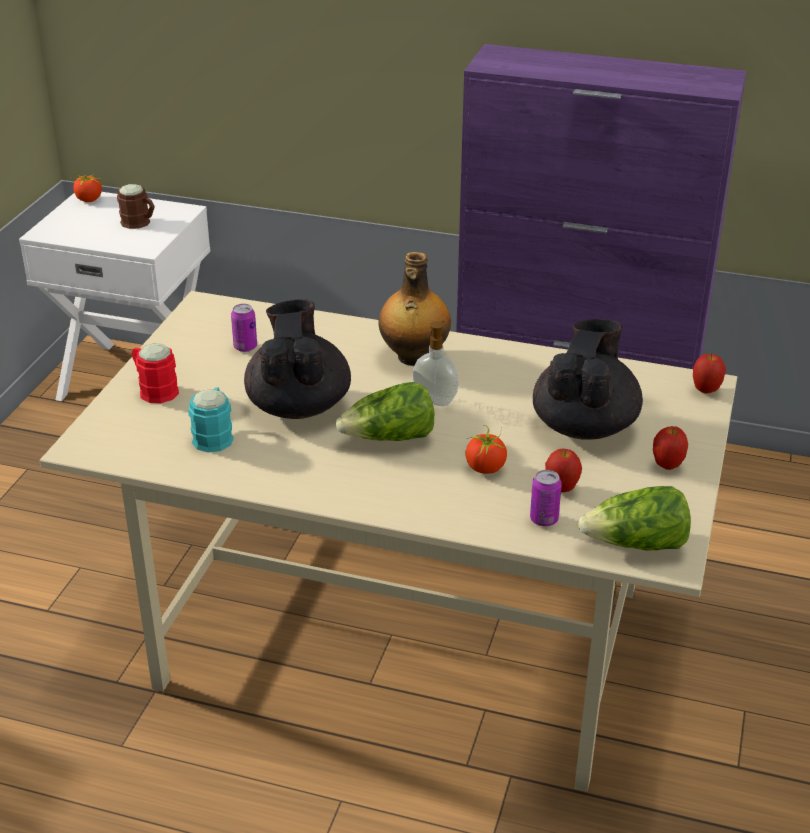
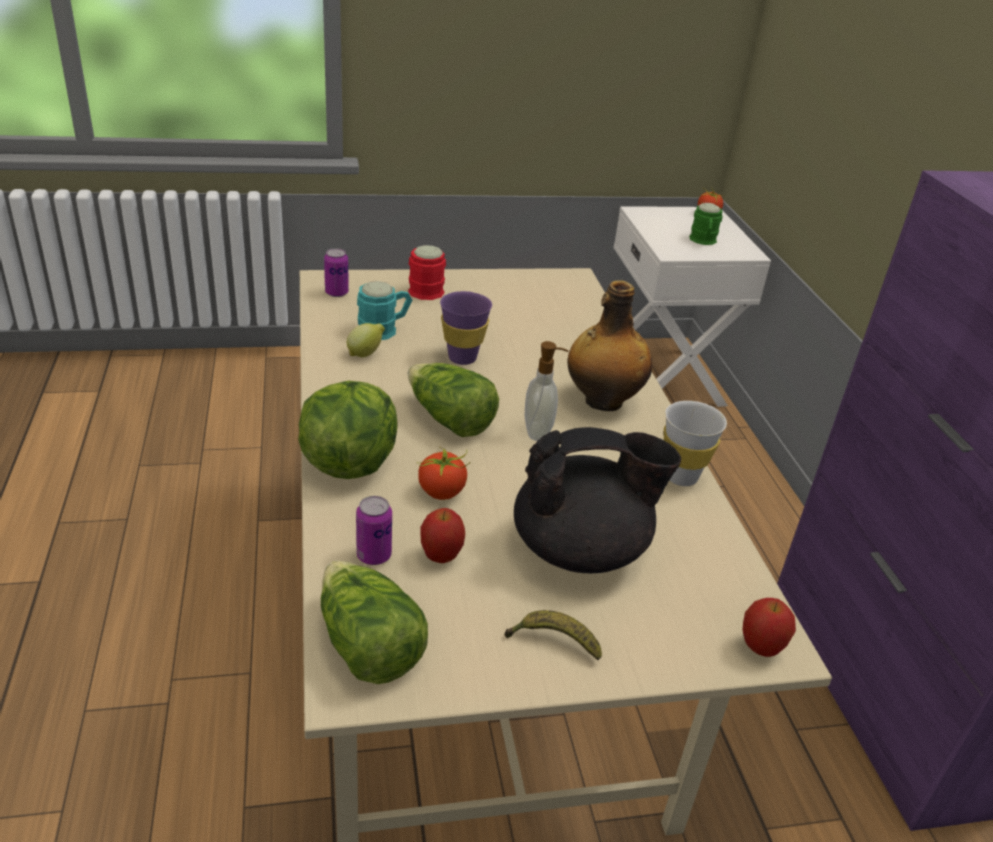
camera: 60 degrees right, 0 degrees up
brown mug [117,184,155,229] -> green mug [689,203,723,245]
can [231,304,257,352] -> can moved to [324,248,349,297]
black teapot [244,299,351,419] -> purple cup [440,291,492,365]
apple [653,426,688,470] -> banana [504,610,602,660]
none -> lettuce [298,381,398,479]
none -> lemon [347,323,385,357]
none -> white cup [664,401,727,486]

